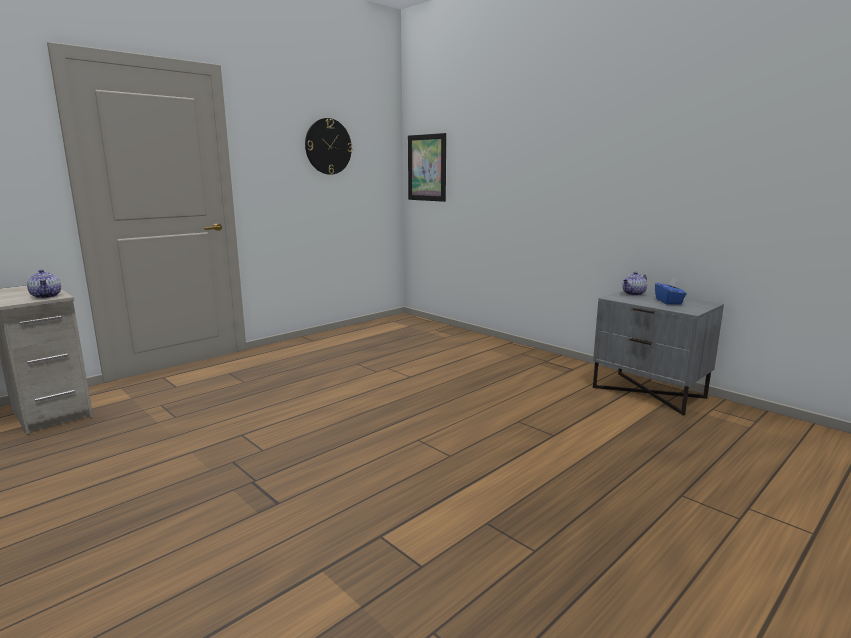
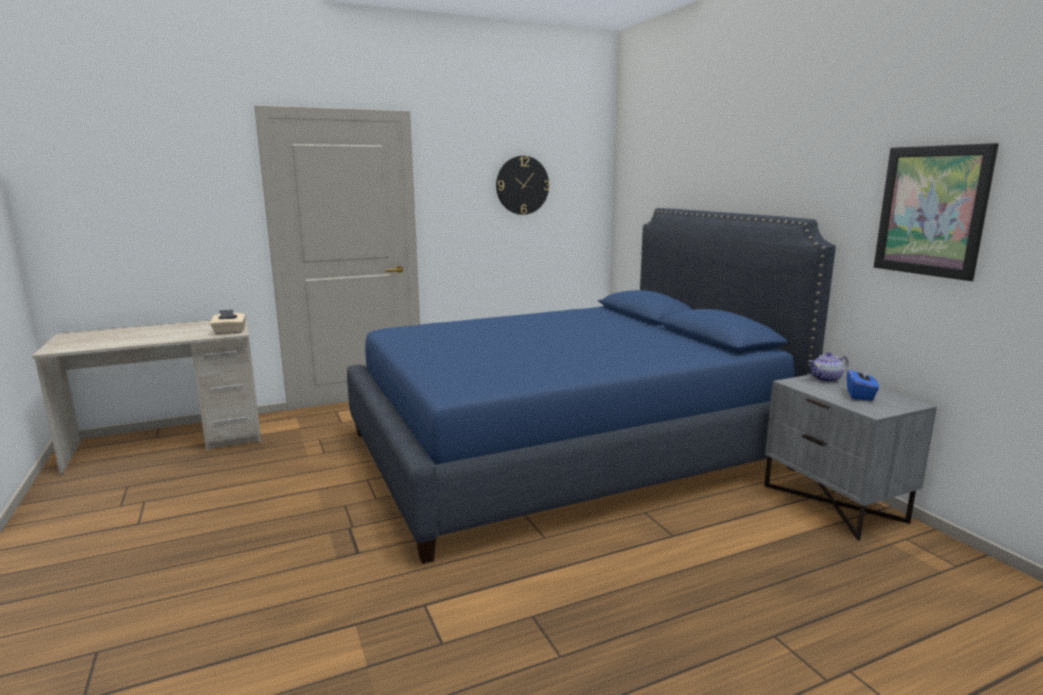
camera: 20 degrees right, 0 degrees up
teapot [27,269,61,298] -> beige tissue box [210,310,246,334]
picture [408,133,446,202] -> picture moved to [874,143,999,281]
none -> blue bed [347,208,836,564]

